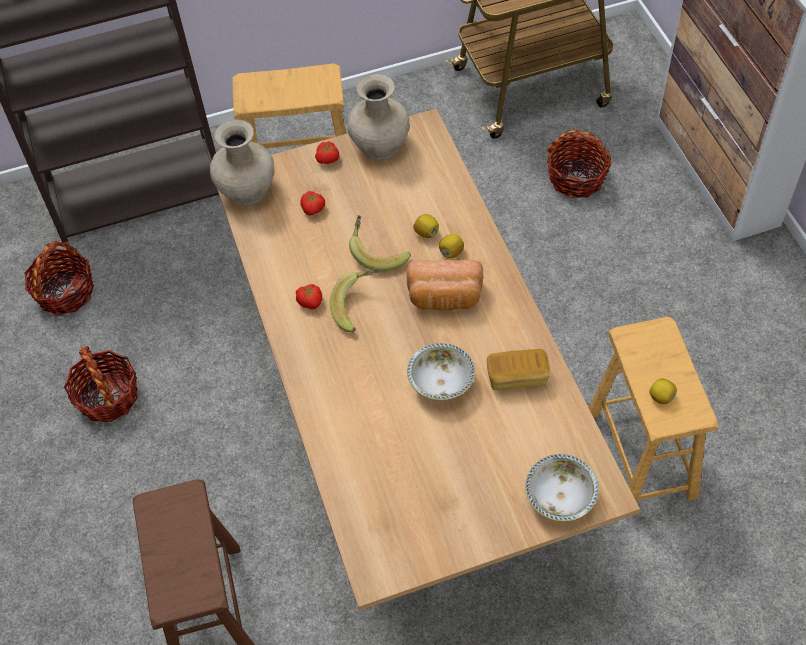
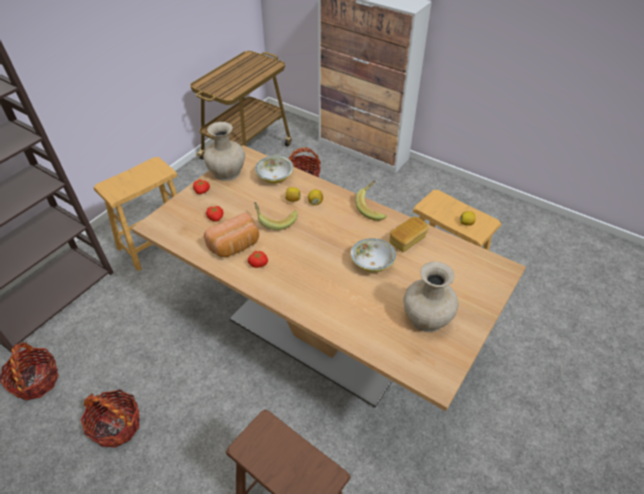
camera: 40 degrees left, 10 degrees down
beige vase [210,119,275,206] -> beige vase moved to [403,262,459,332]
banana [330,269,378,332] -> banana moved to [355,180,387,221]
bread [406,260,483,310] -> bread moved to [204,213,259,257]
bowl [525,454,599,522] -> bowl moved to [255,156,294,184]

